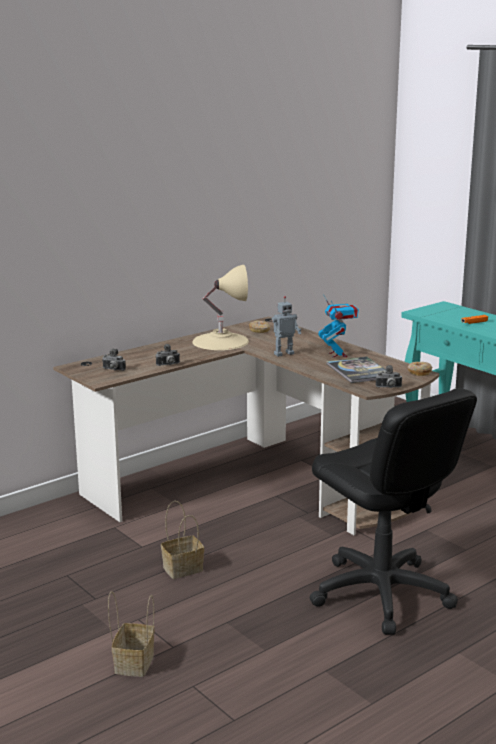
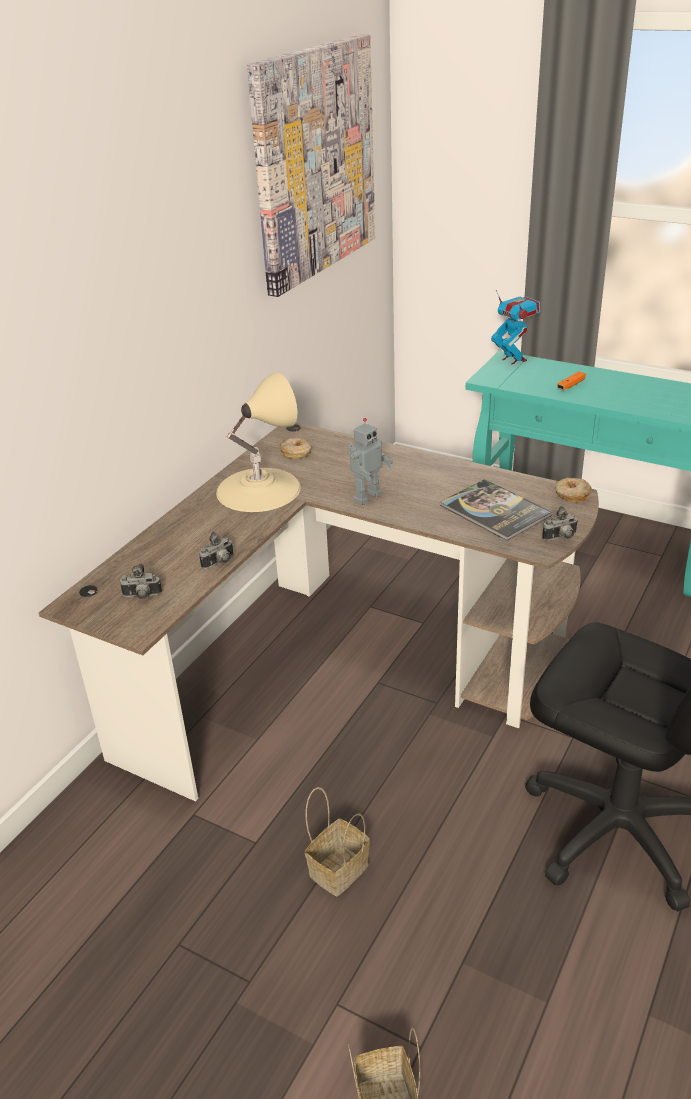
camera: 20 degrees left, 15 degrees up
toy robot [318,294,359,357] -> toy robot moved to [491,290,540,365]
none -> picture [247,34,375,297]

